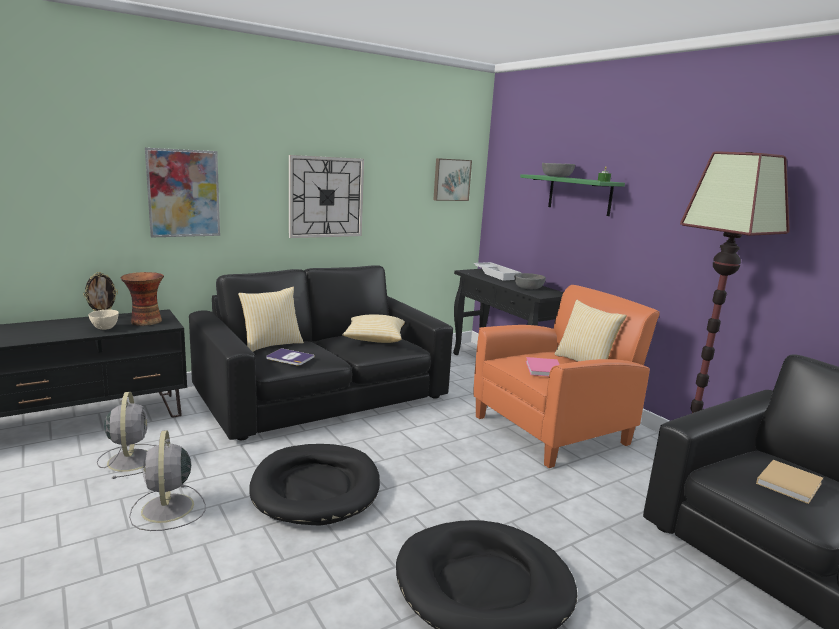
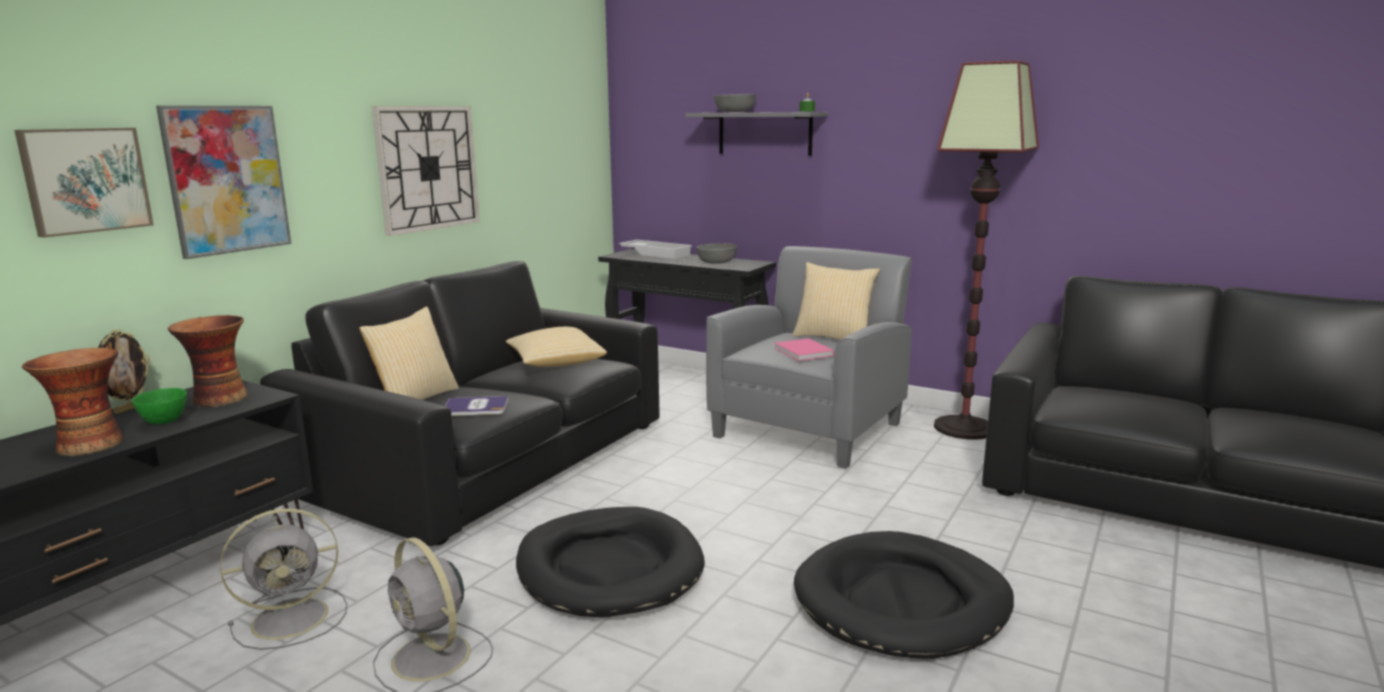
camera: 25 degrees left, 0 degrees up
beige bowl [88,309,119,330] -> green bowl [132,388,187,424]
grey fan [97,392,156,479] -> grey fan turned 105 degrees clockwise [220,508,347,650]
picture [433,158,472,201] -> picture moved to [14,128,154,238]
orange armchair [474,285,660,468] -> grey armchair [706,246,912,469]
green shelf [520,174,625,216] -> grey shelf [685,112,828,156]
beige book [756,460,823,504] -> none
none -> vase [22,348,124,456]

